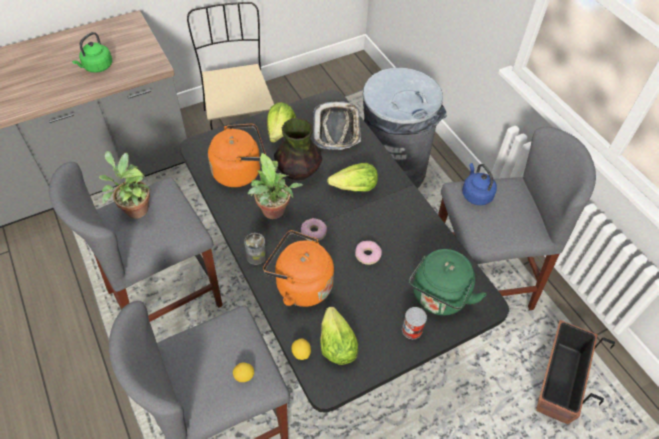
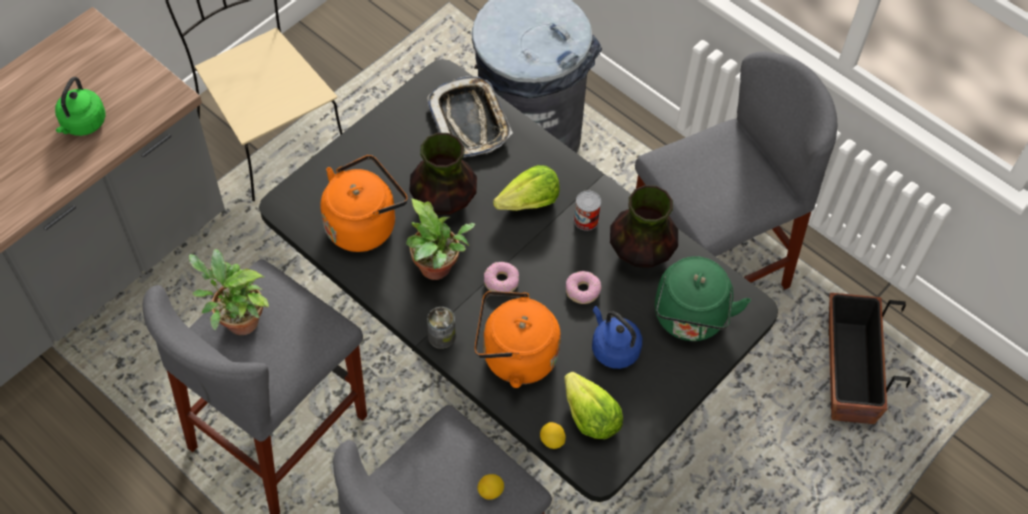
camera: 20 degrees left, 5 degrees up
lettuce [267,102,296,143] -> none
can [402,307,427,339] -> can moved to [574,190,601,231]
blue kettle [462,163,497,205] -> blue kettle moved to [592,306,642,369]
none -> vase [610,185,678,268]

